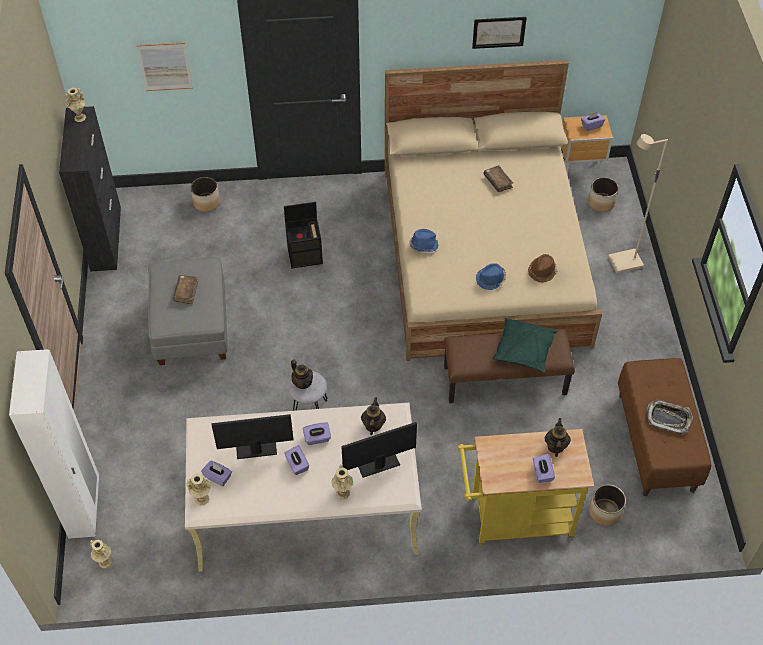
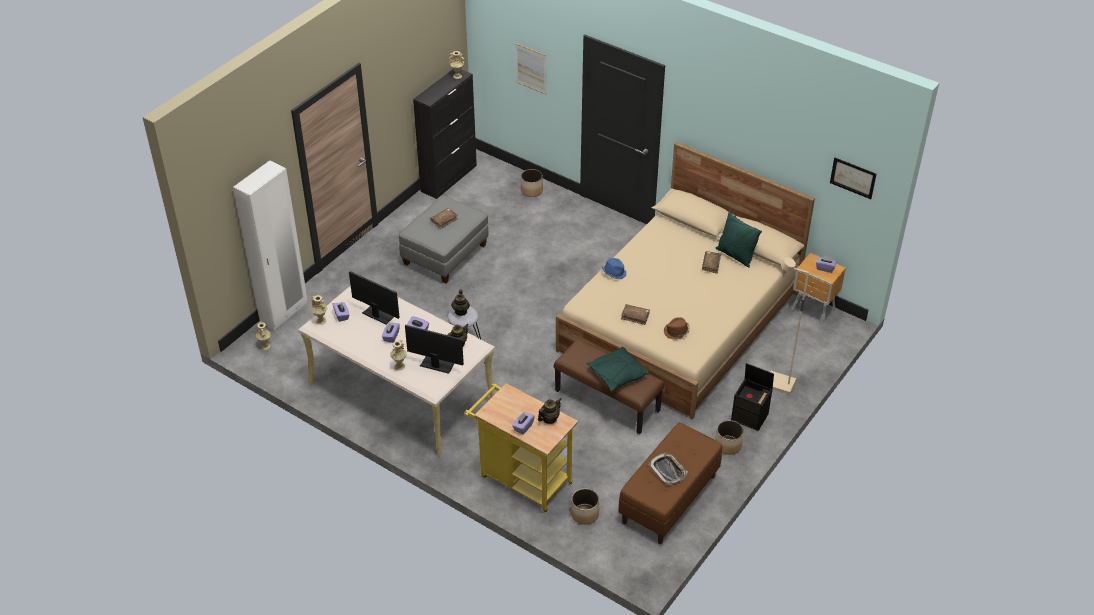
camera: 40 degrees right, 10 degrees down
black storage box [284,202,323,268] -> black storage box moved to [731,363,774,431]
picture [472,17,527,49] -> picture moved to [830,158,876,199]
blue hat [476,263,506,290] -> brown book [621,304,650,325]
planter [588,177,618,212] -> planter moved to [715,420,744,455]
none -> green pillow [716,212,762,268]

